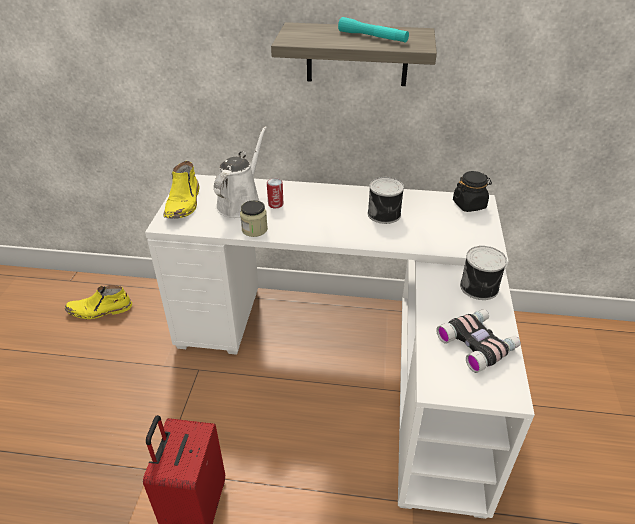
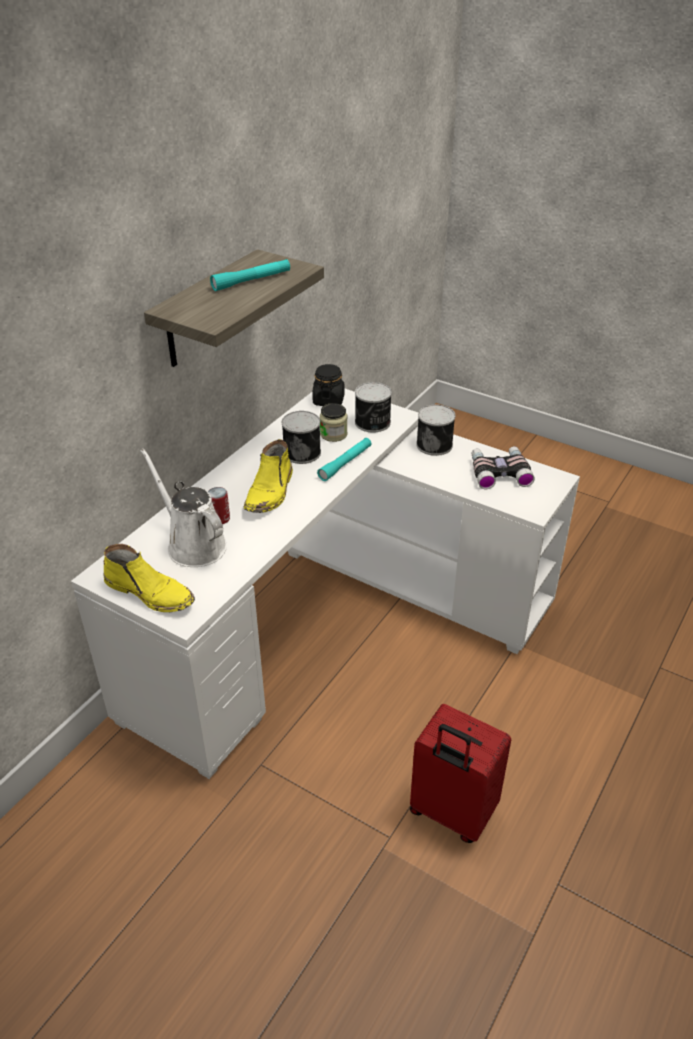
camera: 65 degrees left, 0 degrees up
yellow boot [65,285,132,319] -> yellow boot moved to [244,439,293,513]
jar [240,200,268,237] -> jar moved to [320,403,347,442]
none -> turquoise flashlight [317,438,371,481]
none -> can [355,382,392,433]

